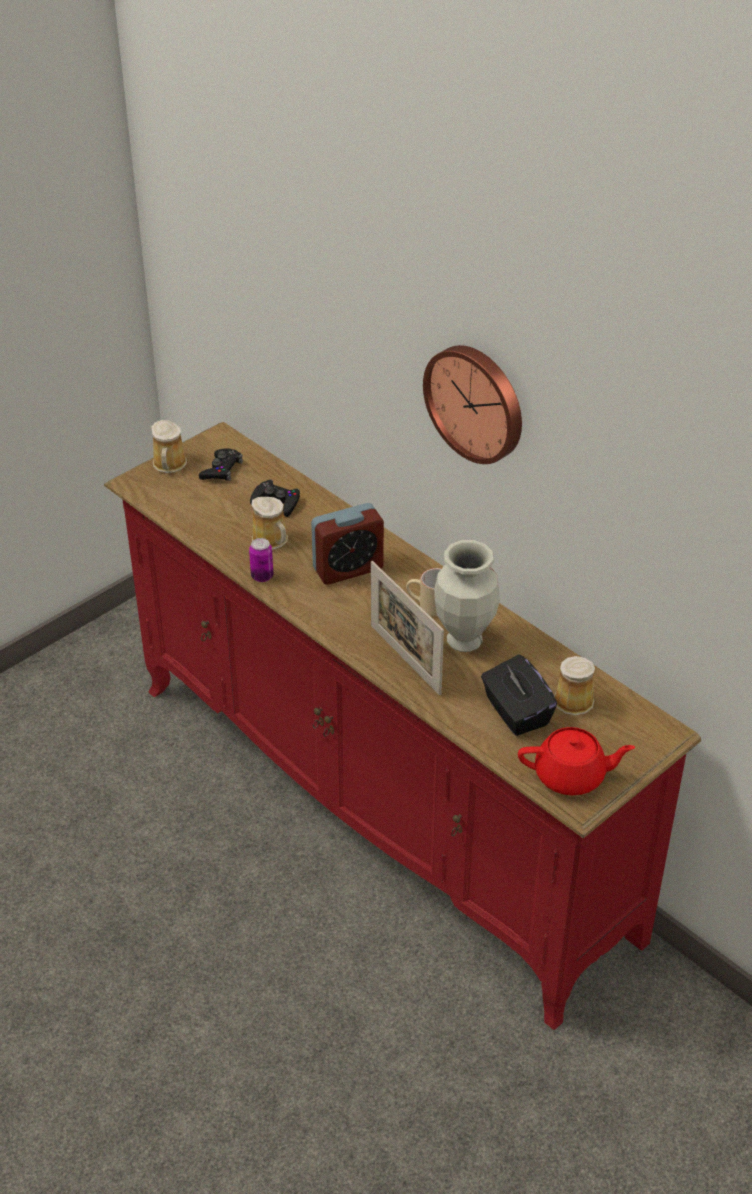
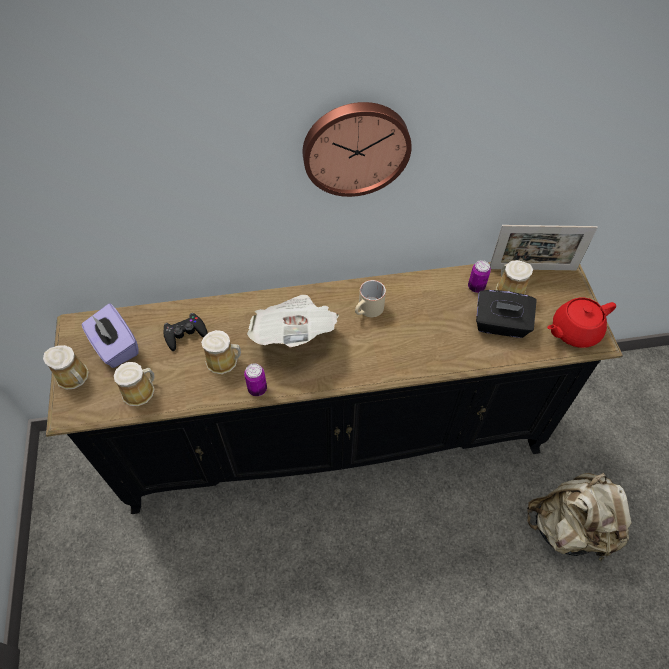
camera: 55 degrees left, 15 degrees up
red dresser [104,422,701,1030] -> black dresser [46,262,623,514]
black game controller [199,448,243,481] -> purple tissue box [82,303,139,368]
alarm clock [311,503,384,585] -> newspaper [247,295,339,347]
picture frame [371,561,444,695] -> picture frame moved to [490,225,598,270]
vase [434,540,500,652] -> none
red teapot [518,727,635,795] -> red teapot turned 150 degrees counterclockwise [547,298,616,348]
none -> mug [114,362,155,406]
none -> can [468,260,491,293]
none -> beige backpack [527,473,631,561]

